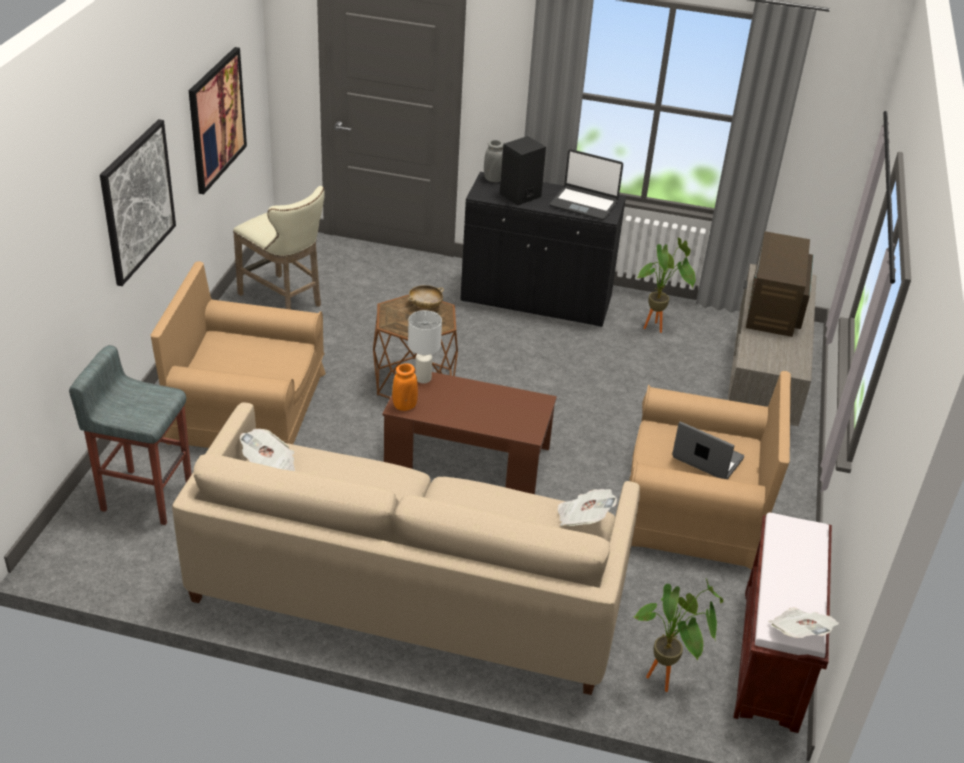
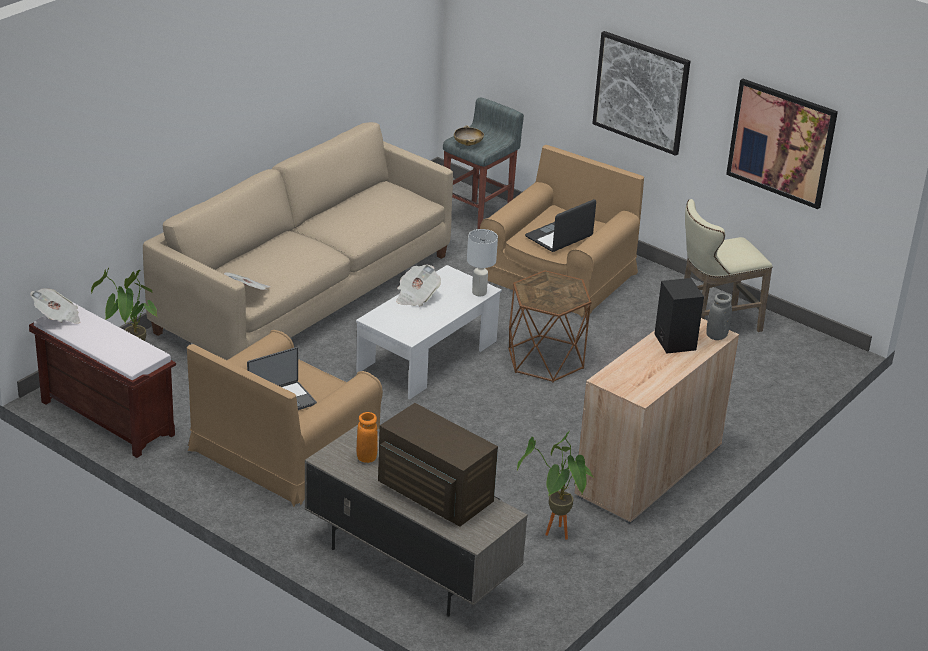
camera: 115 degrees right, 5 degrees down
newspaper [240,429,295,471] -> newspaper moved to [396,264,441,306]
brown coffee table [382,371,557,494] -> white coffee table [356,265,502,400]
orange vase [392,363,418,411] -> orange vase moved to [357,412,378,463]
beige bowl [408,285,444,308] -> beige bowl moved to [454,126,484,146]
black cabinet [460,172,626,327] -> beige cabinet [574,318,739,524]
laptop [550,149,623,220] -> laptop moved to [525,199,596,252]

